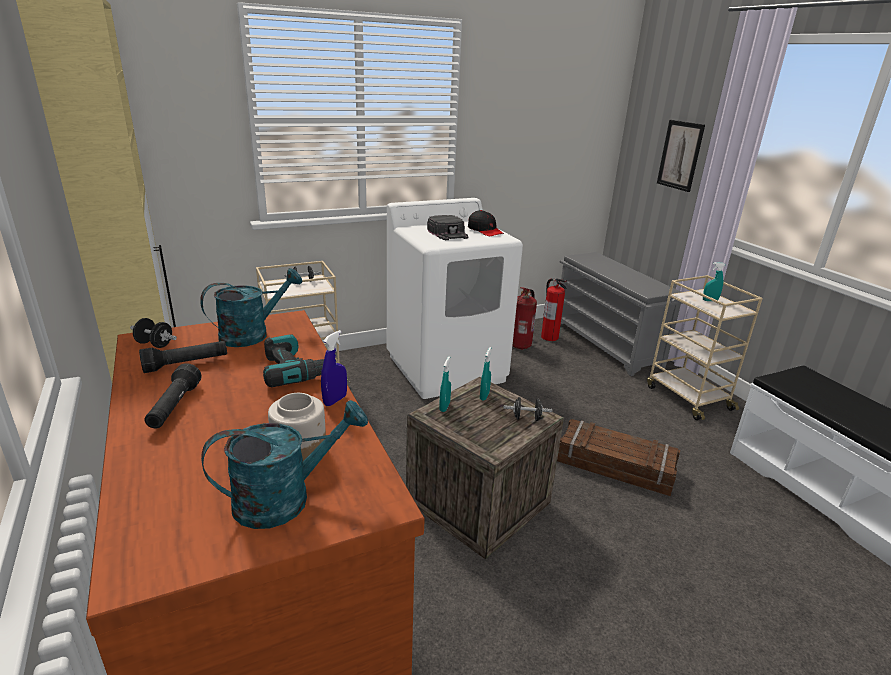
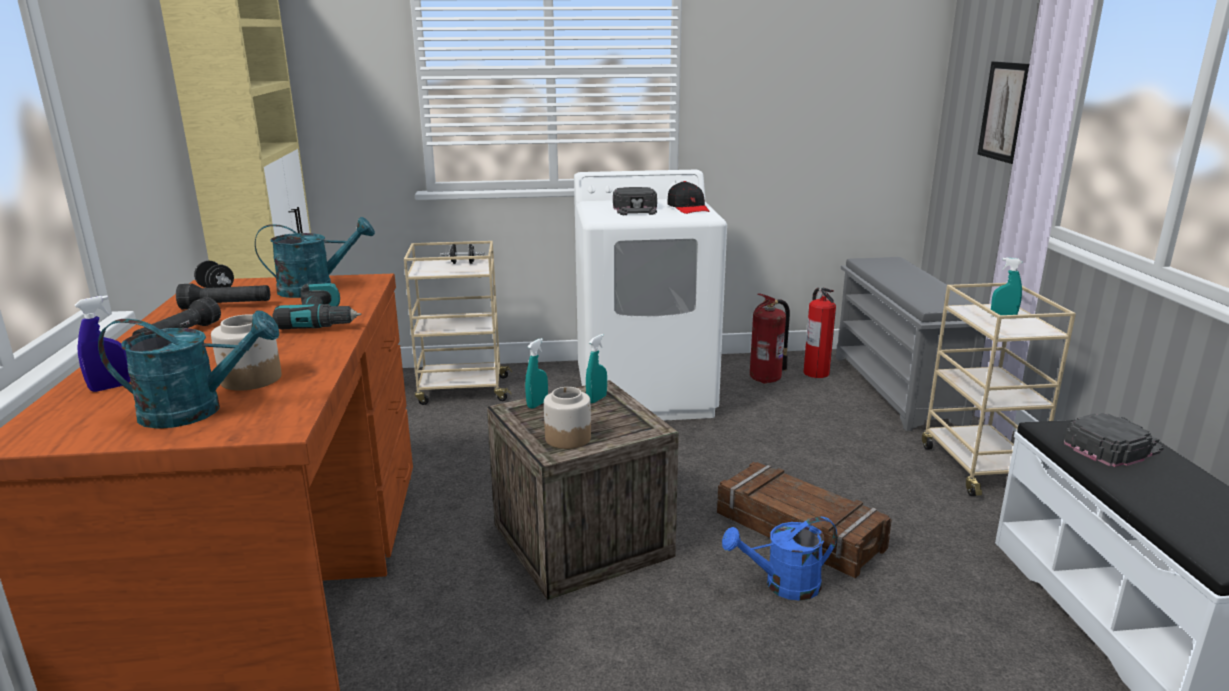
camera: 20 degrees right, 5 degrees down
blue spray bottle [321,330,347,406] -> blue spray bottle moved to [75,296,131,392]
black dumbbell [503,397,553,421] -> none
none -> jar [544,387,591,449]
none -> blue watering can [722,517,837,601]
none -> black cap [1064,413,1164,467]

